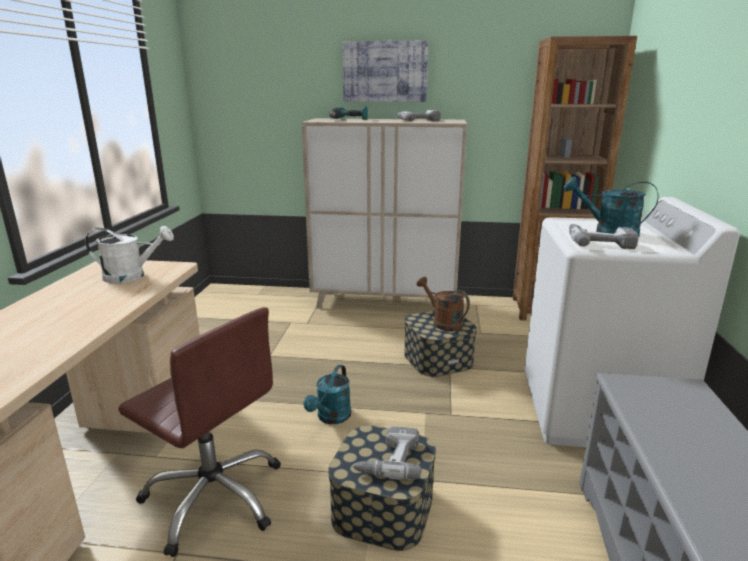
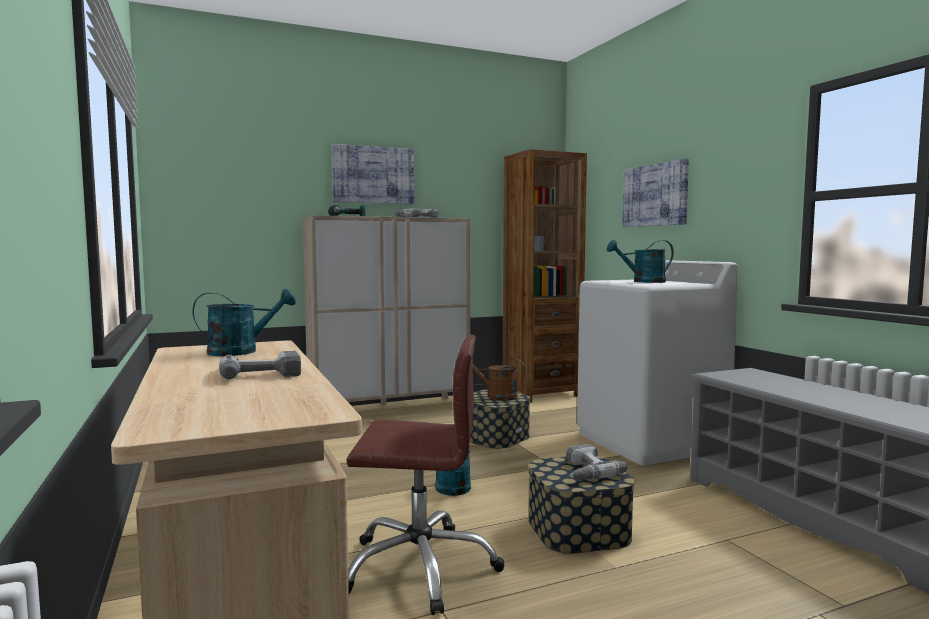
camera: 30 degrees left, 15 degrees down
white watering can [85,226,174,283] -> turquoise watering can [192,289,296,356]
power drill [569,224,639,249] -> power drill moved to [219,351,301,379]
none -> picture [622,158,689,227]

